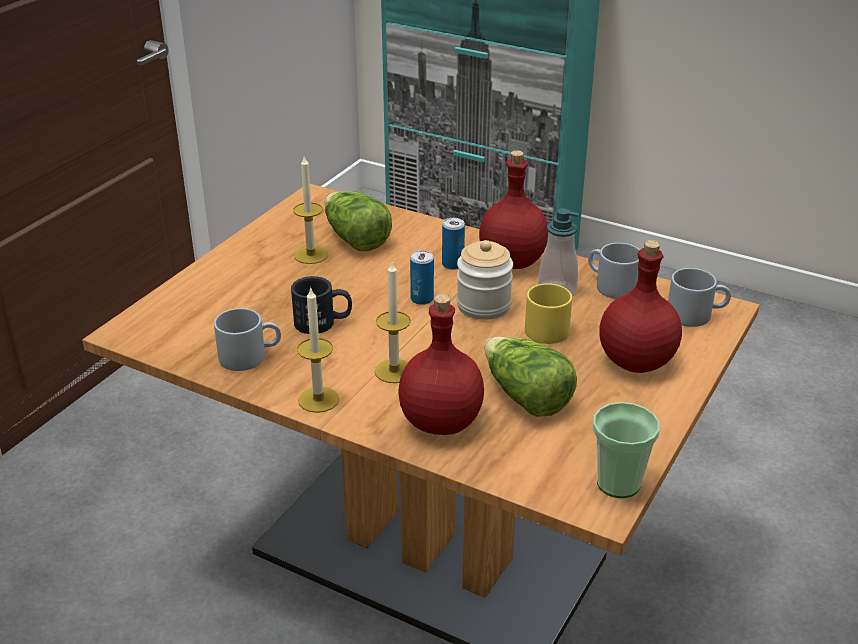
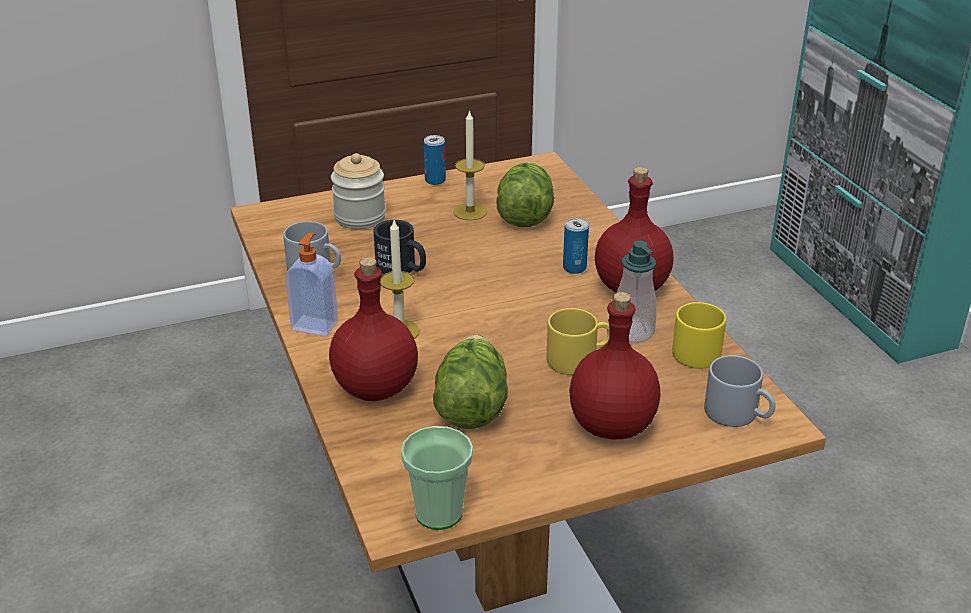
camera: 40 degrees right, 0 degrees up
candle [297,287,339,413] -> soap dispenser [285,233,338,337]
can [410,250,434,305] -> can moved to [424,135,446,185]
jar [457,240,513,320] -> jar moved to [331,153,386,229]
grey mug [588,243,640,299] -> yellow mug [672,302,726,369]

